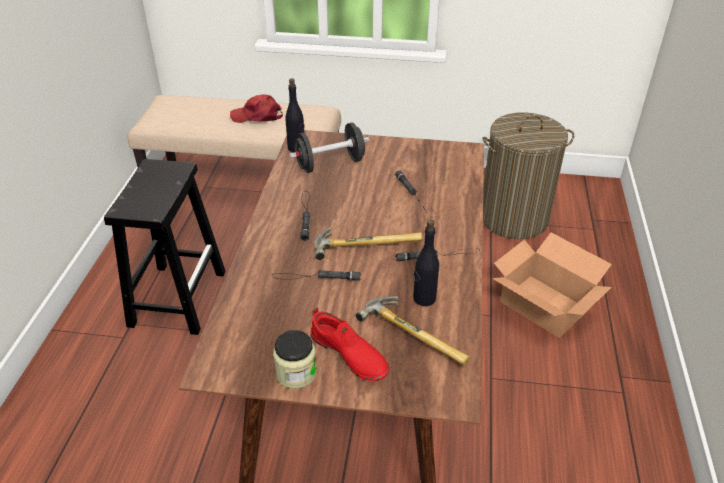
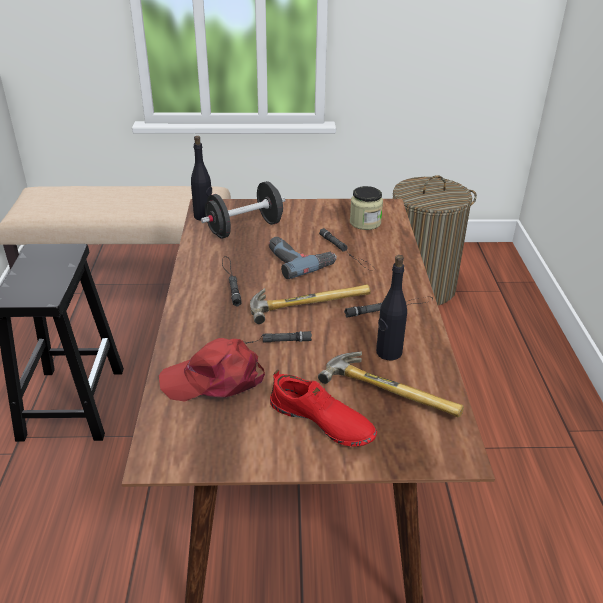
camera: 10 degrees left, 5 degrees down
red cap [230,94,283,123] -> red cap moved to [159,338,265,402]
jar [273,330,317,389] -> jar moved to [350,186,383,230]
cardboard box [492,232,612,338] -> none
none -> power drill [269,237,337,280]

